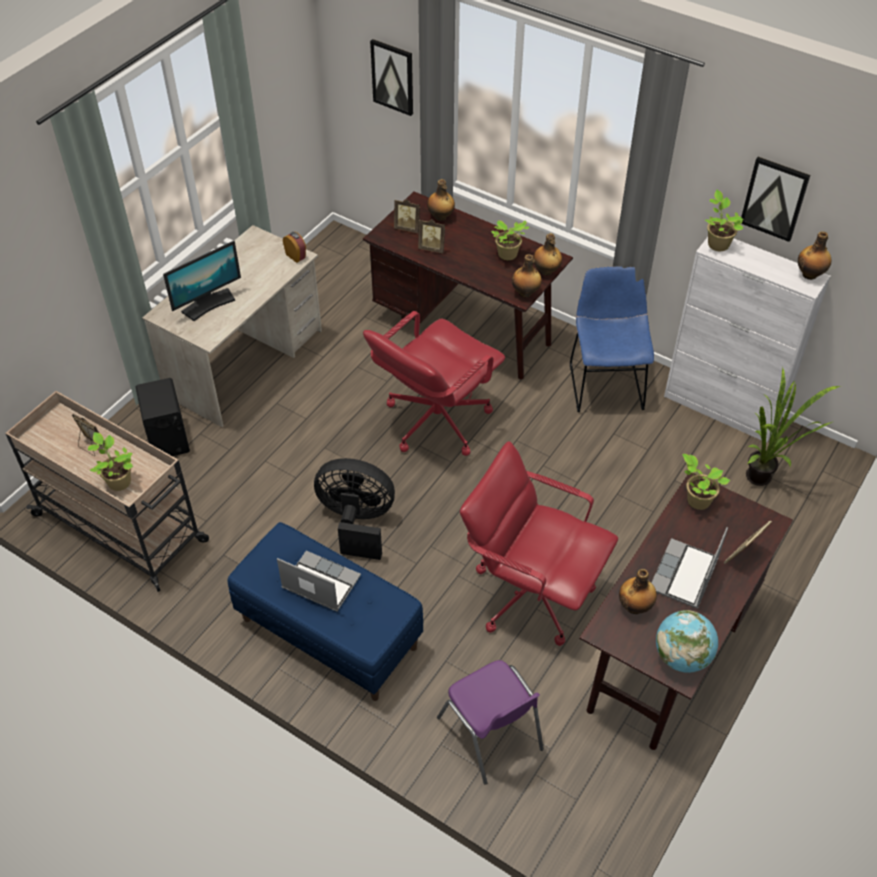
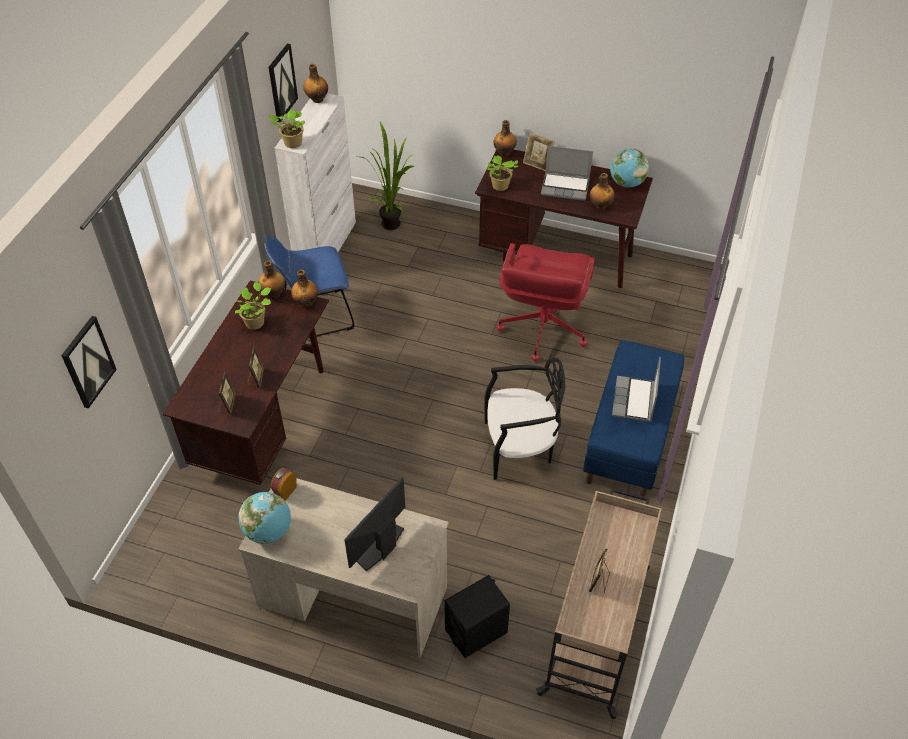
camera: 105 degrees left, 0 degrees up
potted plant [88,432,133,491] -> none
monitor [163,241,241,321] -> monitor turned 90 degrees counterclockwise [344,477,405,571]
black fan [314,458,395,560] -> black chair [484,358,565,480]
red office chair [363,311,505,456] -> none
bottle [427,179,455,221] -> bottle moved to [494,120,517,157]
purple chair [437,660,544,785] -> none
none -> globe [238,492,291,544]

